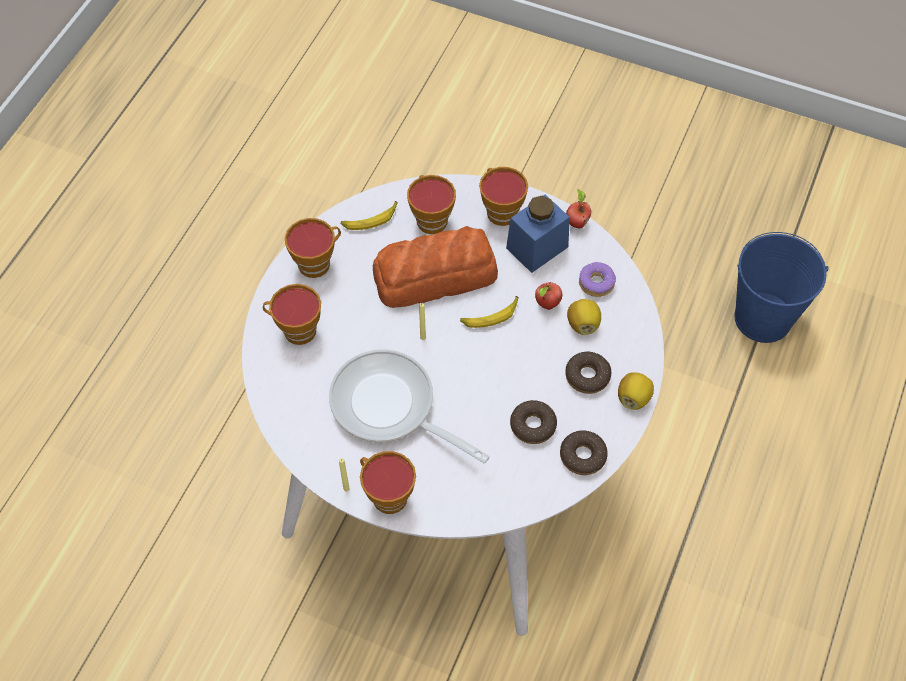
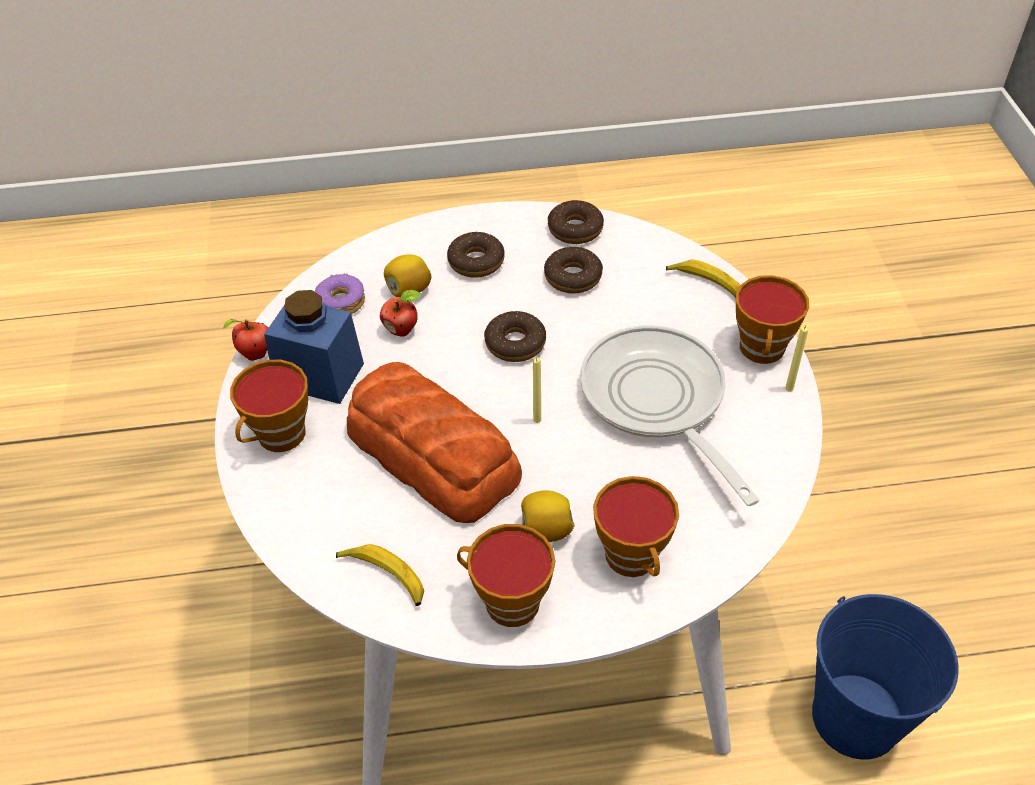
camera: 120 degrees left, 10 degrees down
frying pan [329,349,489,463] -> frying pan turned 150 degrees clockwise [580,325,759,506]
cup [407,175,456,234] -> none
banana [460,296,519,328] -> banana moved to [666,259,740,298]
lemon [618,372,654,410] -> lemon moved to [521,490,575,542]
blue bucket [734,232,829,343] -> blue bucket moved to [812,594,959,759]
none -> donut [484,311,546,362]

